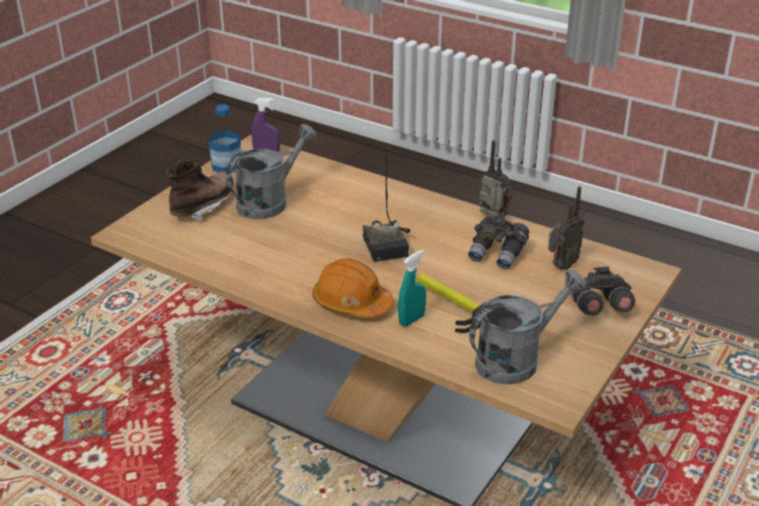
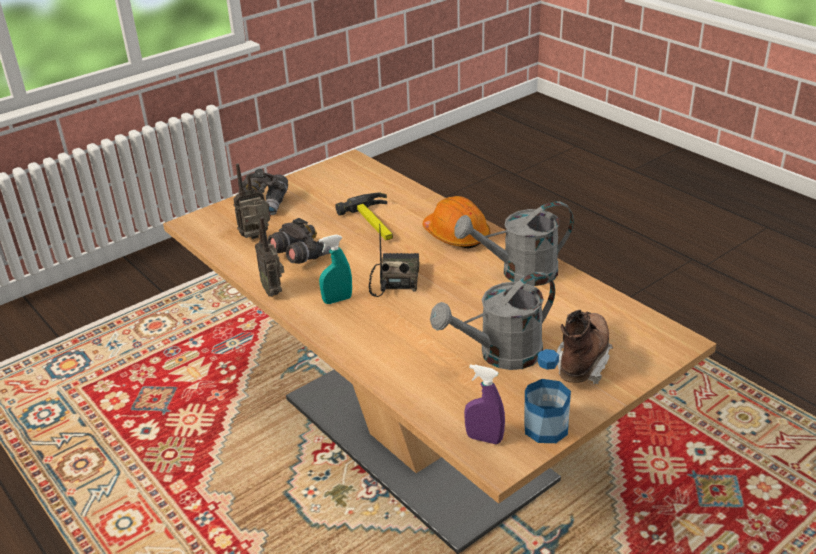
camera: 160 degrees left, 0 degrees up
brown boot [167,160,234,222] -> brown boot turned 150 degrees clockwise [557,310,613,384]
turquoise spray bottle [398,250,426,327] -> turquoise spray bottle moved to [319,234,352,304]
grey watering can [469,269,587,385] -> grey watering can moved to [454,201,574,286]

